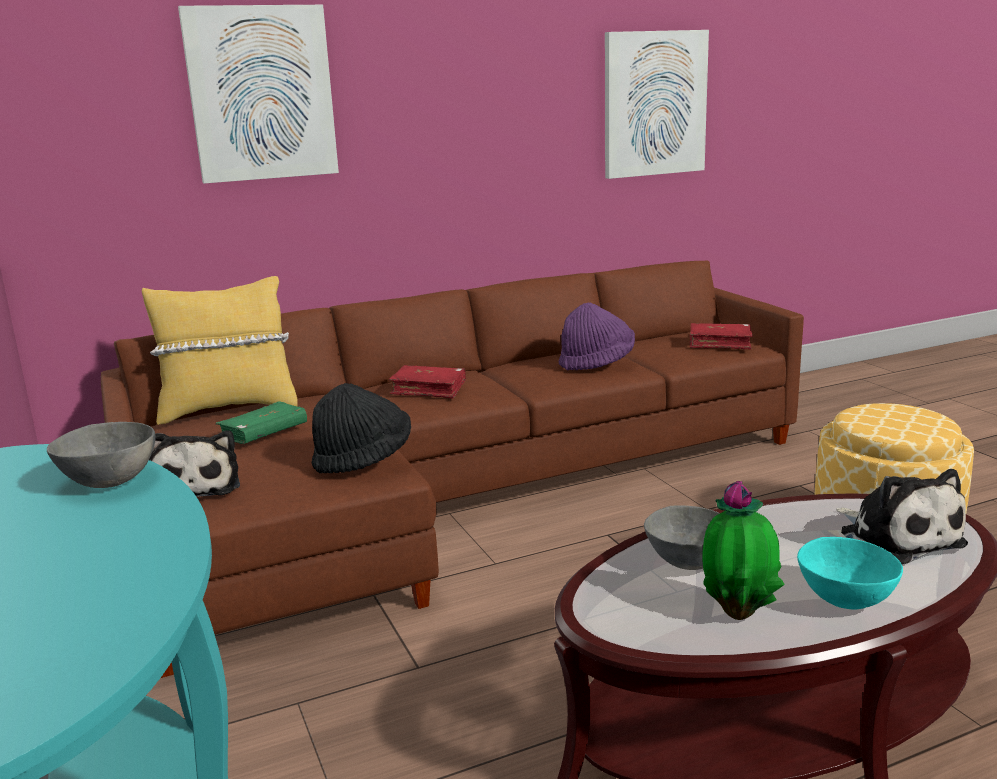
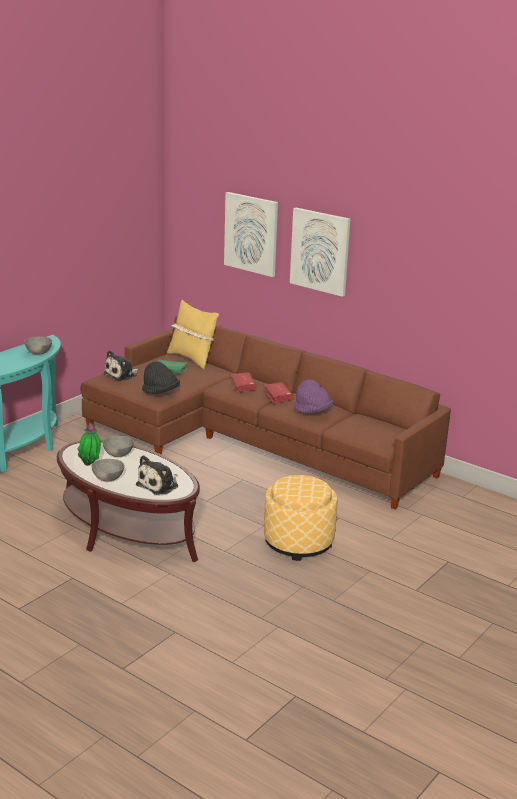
camera: 60 degrees right, 5 degrees up
picture [605,30,709,179] -> picture moved to [290,208,350,297]
red book [690,323,753,350] -> red book moved to [264,382,294,404]
turquoise bowl [797,537,903,609] -> grey bowl [92,459,124,481]

